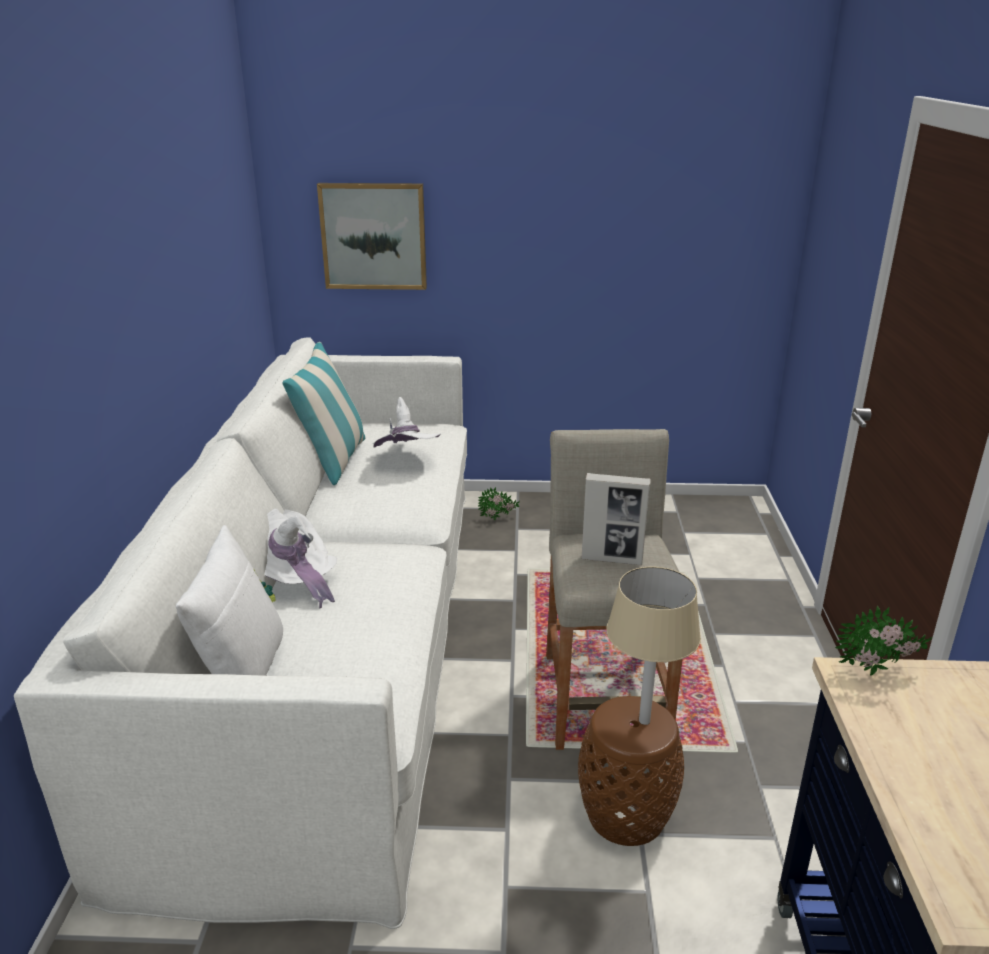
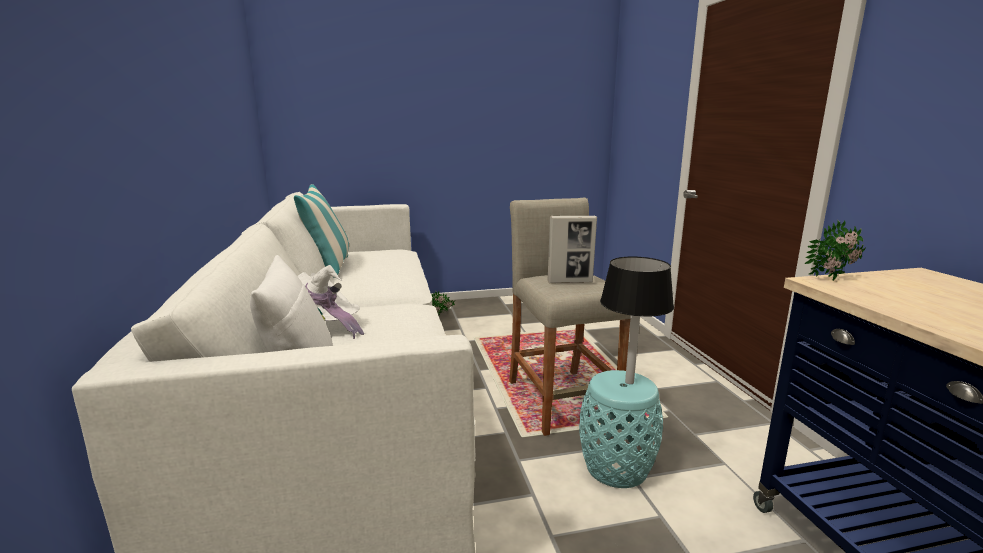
camera: 15 degrees left, 10 degrees down
picture [317,183,427,290] -> none
white hat [373,397,441,448] -> none
brown stool [578,696,684,846] -> turquoise stool [579,370,663,488]
beige table lamp [606,567,701,725] -> black table lamp [600,257,674,384]

